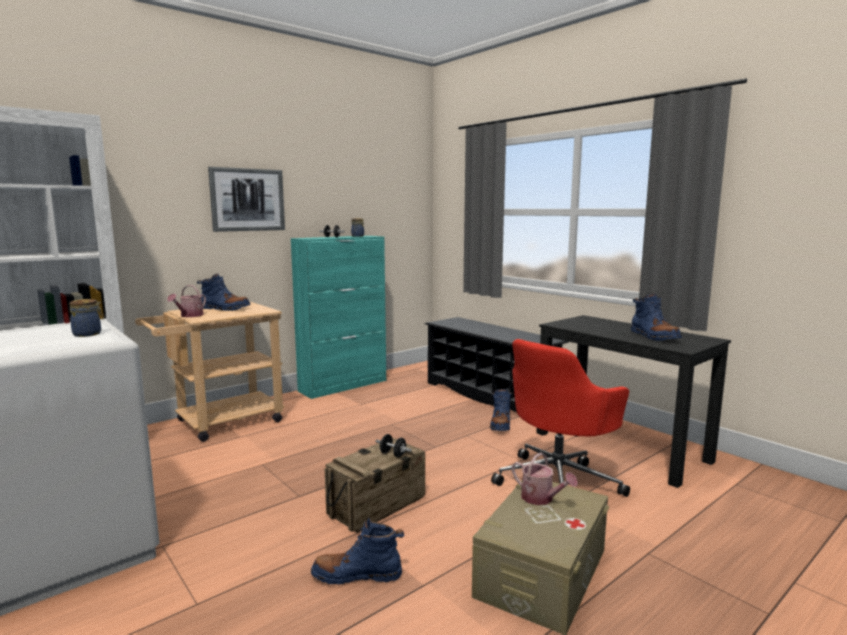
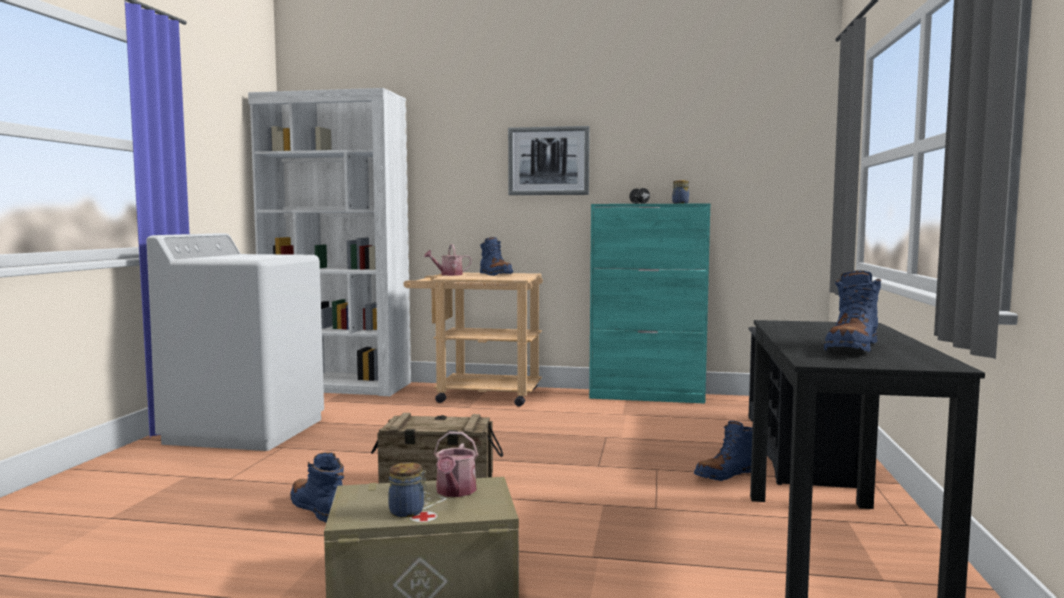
camera: 50 degrees right, 5 degrees down
jar [69,299,104,337] -> jar moved to [388,462,428,518]
black dumbbell [375,434,412,457] -> none
red office chair [491,339,630,497] -> none

